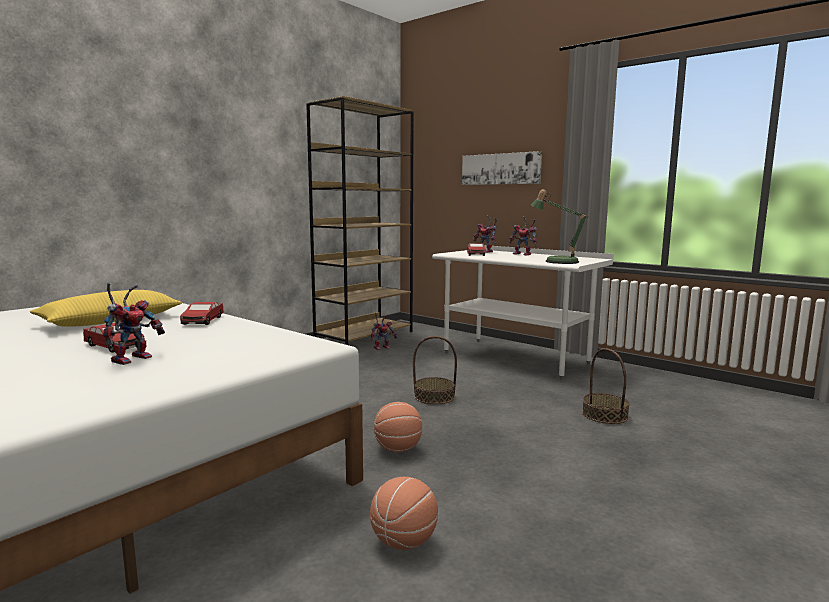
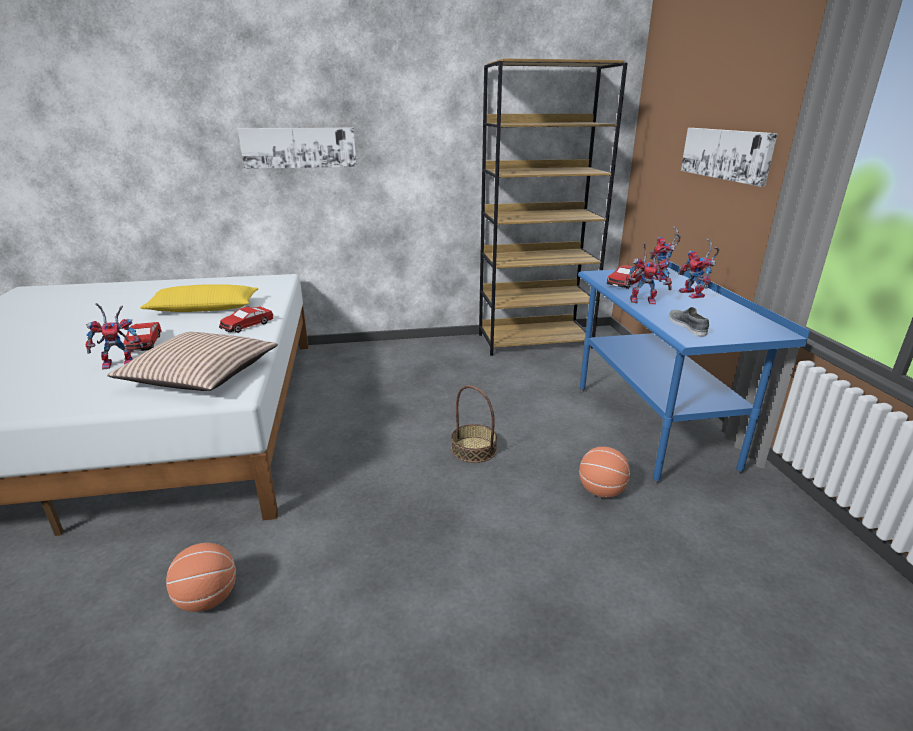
camera: 40 degrees right, 15 degrees up
toy robot [371,313,397,350] -> toy robot moved to [625,243,672,304]
basketball [374,402,422,452] -> basketball moved to [579,447,630,498]
white desk [432,245,614,380] -> blue desk [578,262,810,484]
table lamp [531,189,587,264] -> grey shoe [669,307,709,337]
basket [582,348,630,424] -> none
none -> pillow [107,332,278,391]
none -> picture [238,128,357,169]

